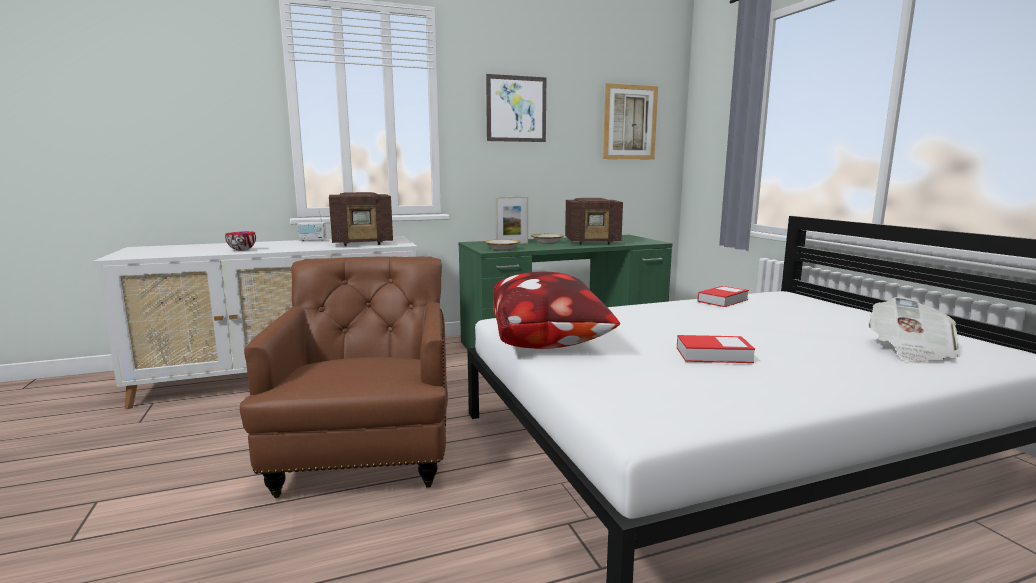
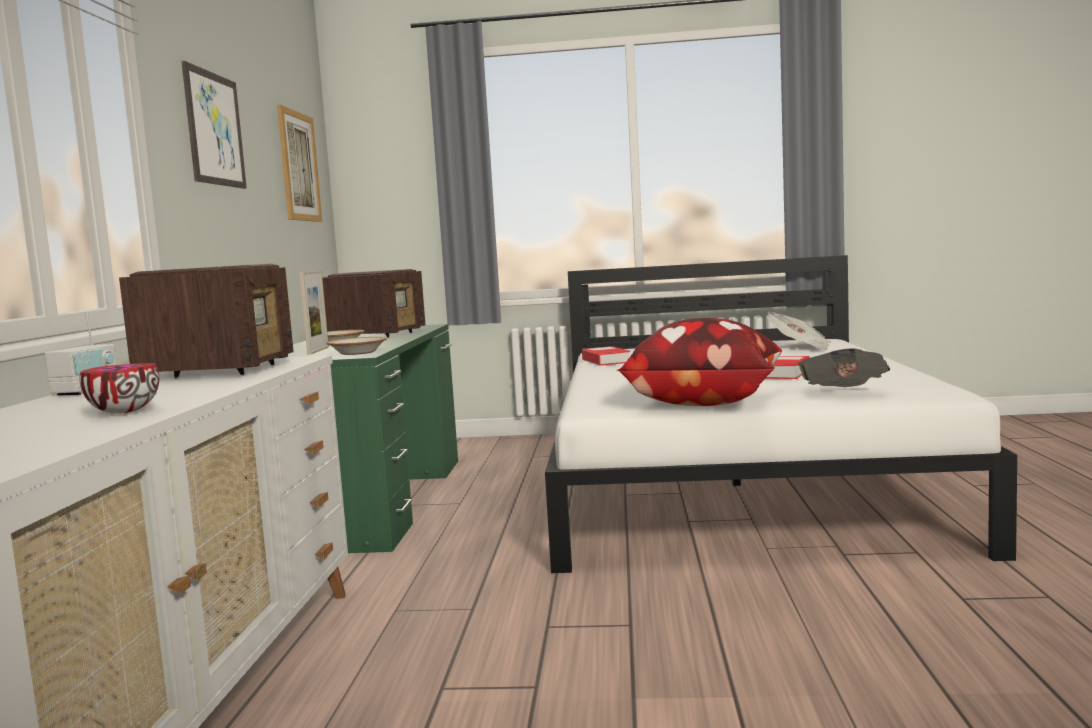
camera: 65 degrees left, 5 degrees down
brown armchair [240,256,448,498] -> none
none -> newspaper [798,348,890,387]

